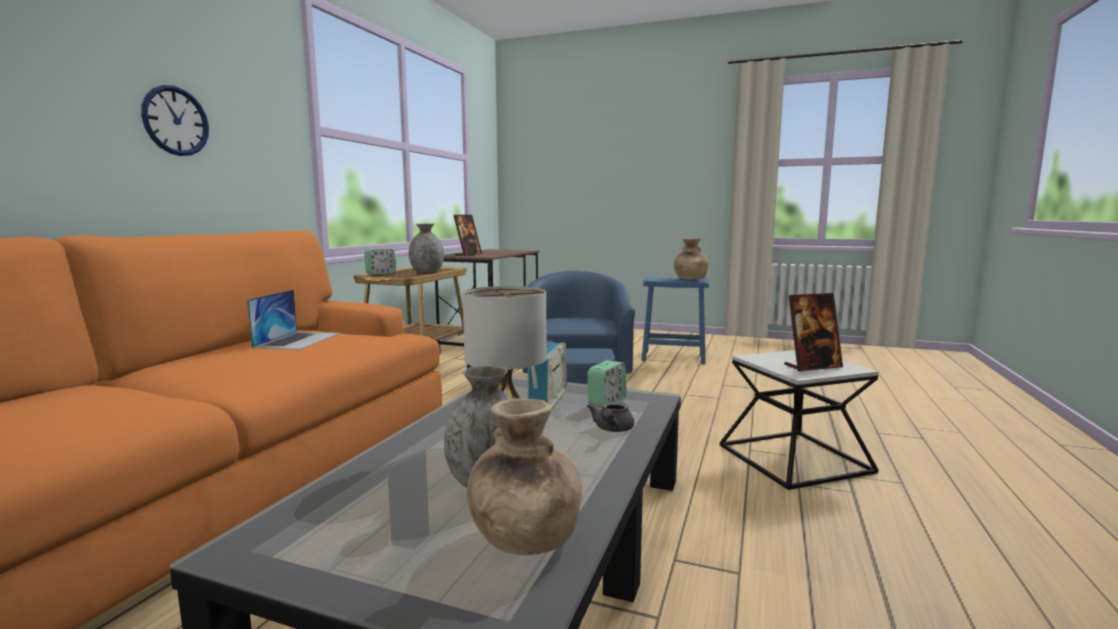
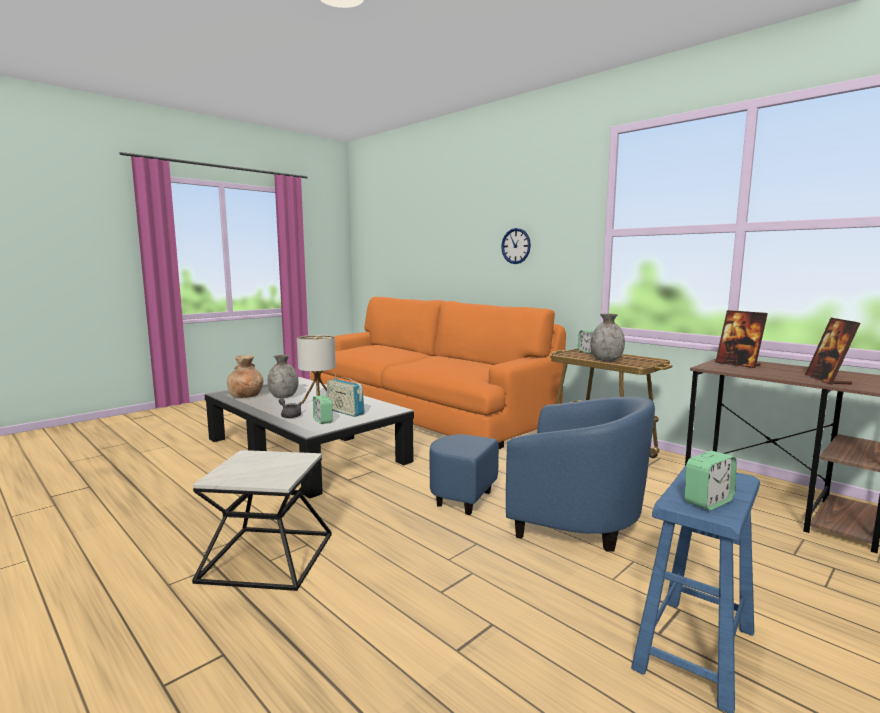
camera: 115 degrees right, 0 degrees up
laptop [247,290,340,350] -> none
brown vase [674,238,709,280] -> alarm clock [685,451,737,510]
picture frame [784,293,843,371] -> picture frame moved to [805,318,860,385]

